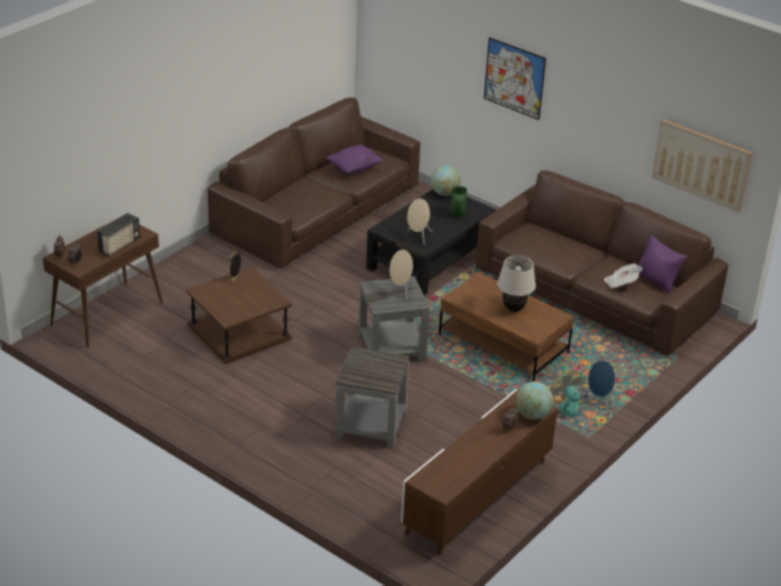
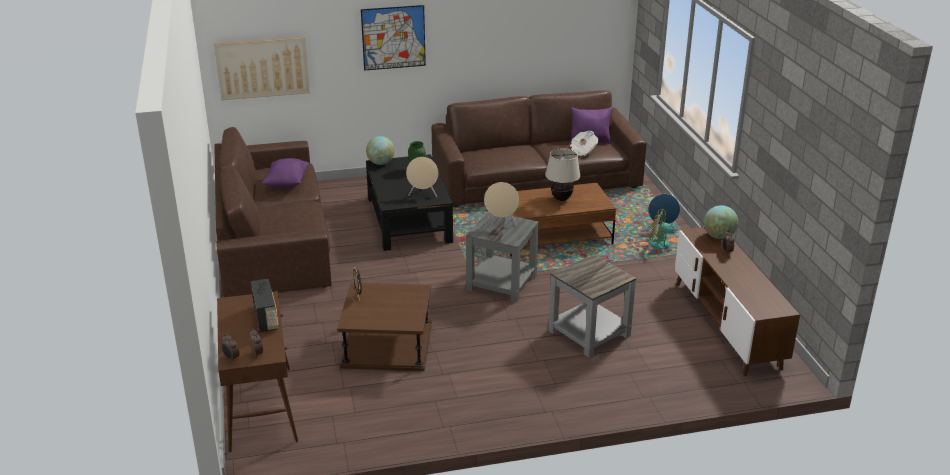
camera: 50 degrees left, 5 degrees down
picture [652,119,752,212] -> picture moved to [214,37,310,100]

